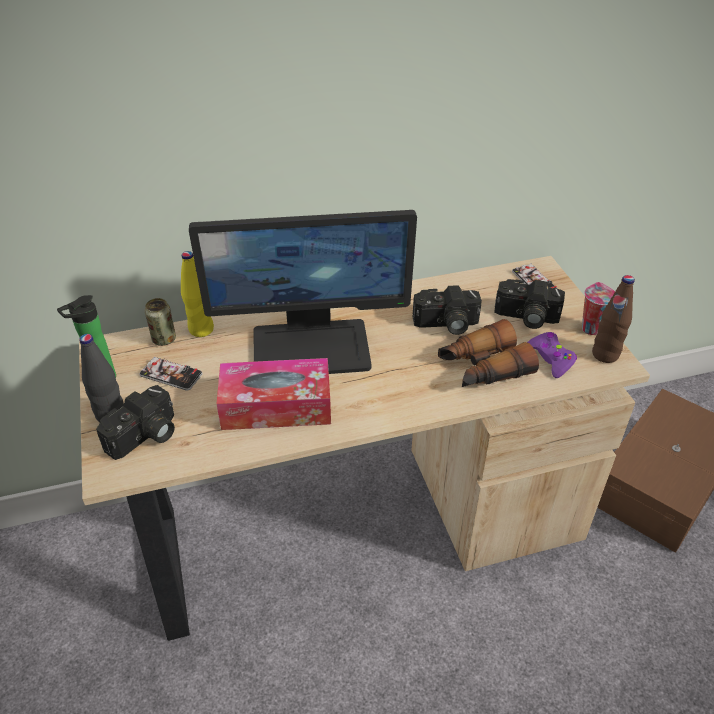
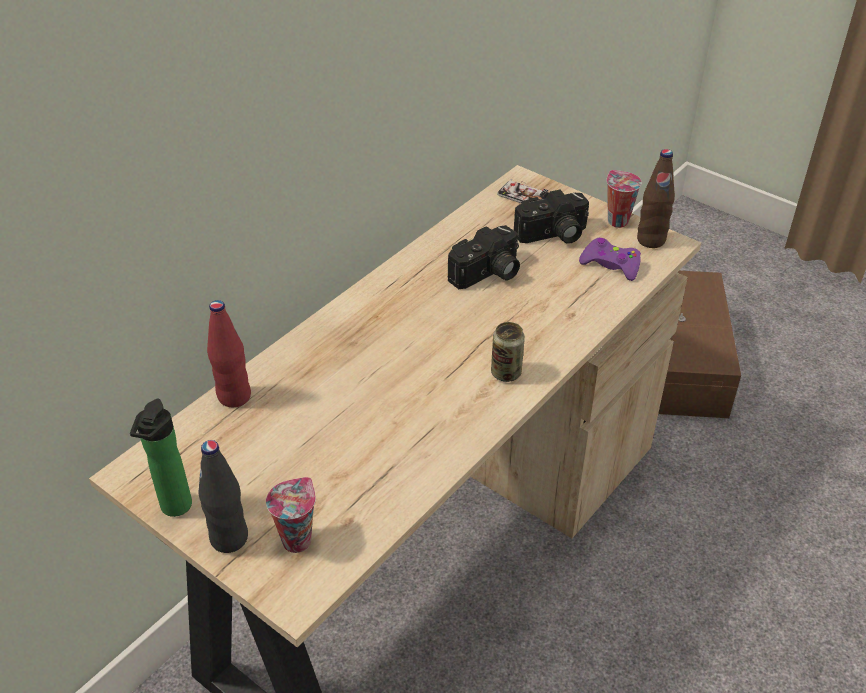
camera: 35 degrees left, 0 degrees up
camera [96,385,175,460] -> cup [266,477,316,553]
phone [139,357,203,391] -> none
can [145,298,176,346] -> can moved to [491,322,525,382]
yellow bottle [181,251,214,337] -> red bottle [207,300,251,408]
monitor [189,210,417,374] -> none
tissue box [217,358,331,430] -> none
binoculars [438,319,539,387] -> none

